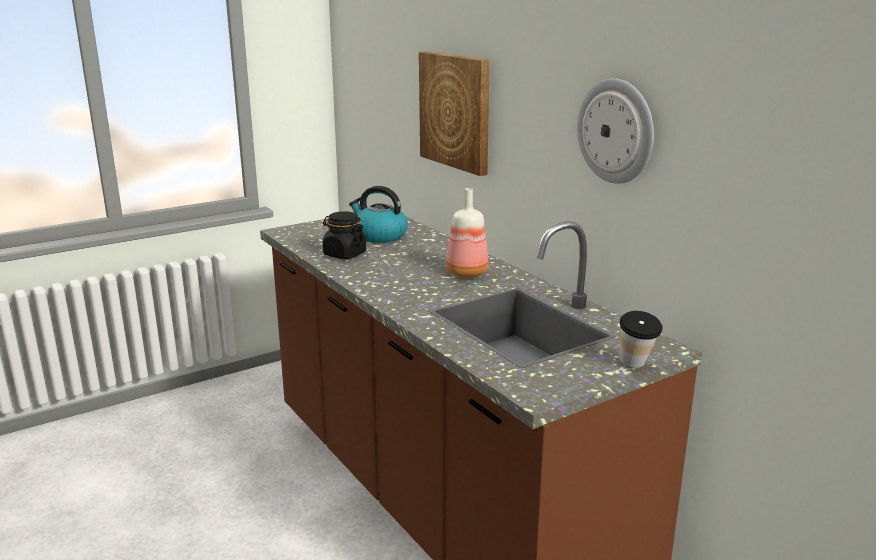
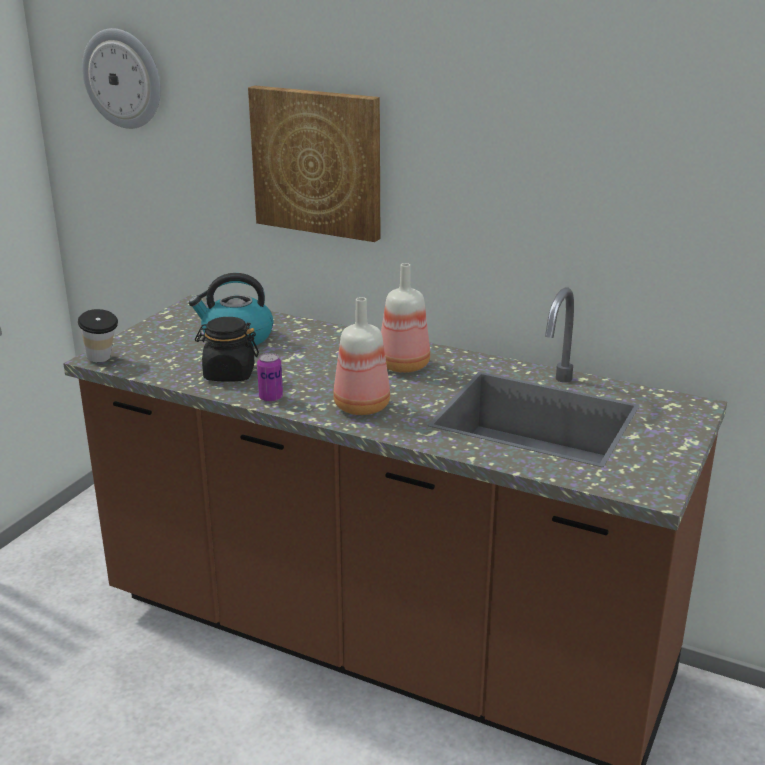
camera: 30 degrees left, 5 degrees up
wall clock [577,78,654,184] -> wall clock moved to [82,28,161,129]
cup [619,311,663,368] -> cup moved to [78,309,118,362]
none -> can [257,353,283,402]
none -> bottle [333,297,390,415]

